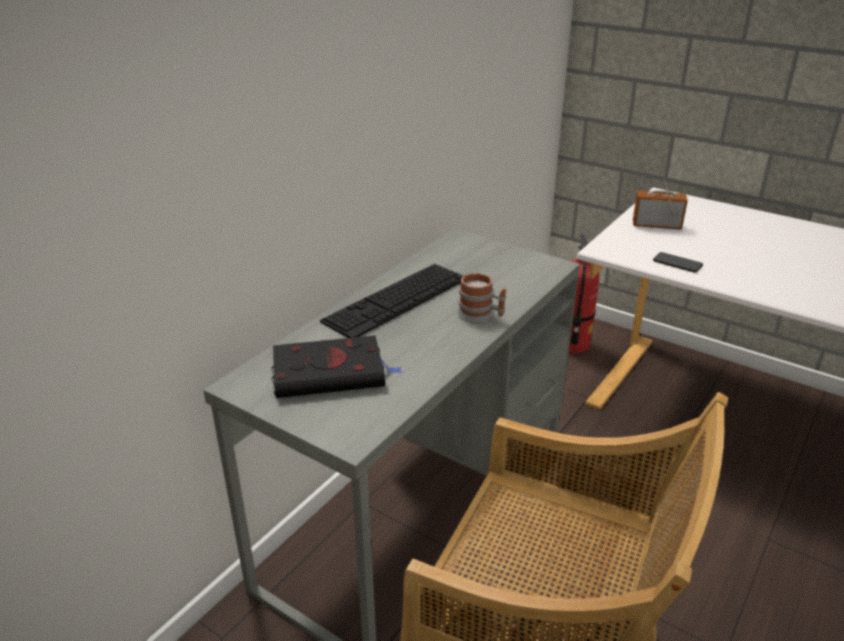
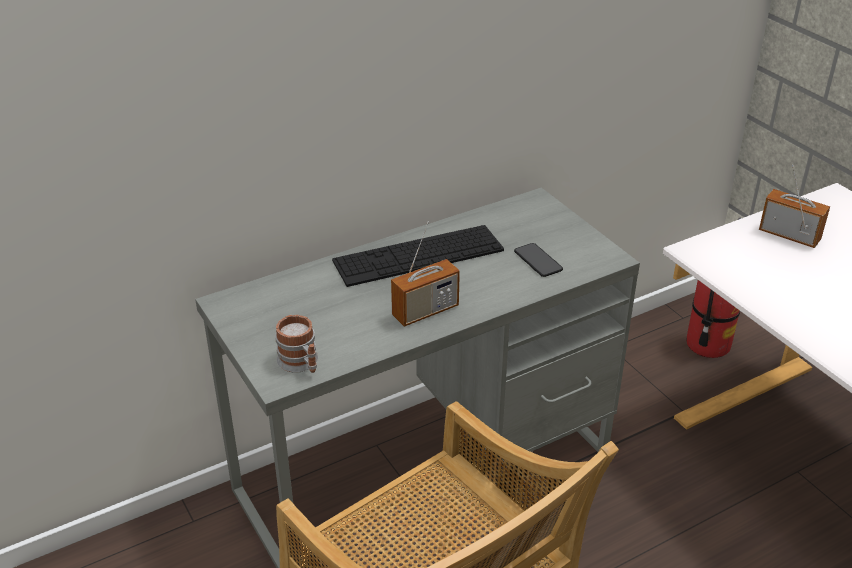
camera: 25 degrees right, 5 degrees up
black book [272,335,402,398] -> none
mug [457,273,506,323] -> mug moved to [275,315,318,373]
phone [653,252,703,273] -> phone moved to [514,243,563,277]
none -> radio [391,222,460,327]

